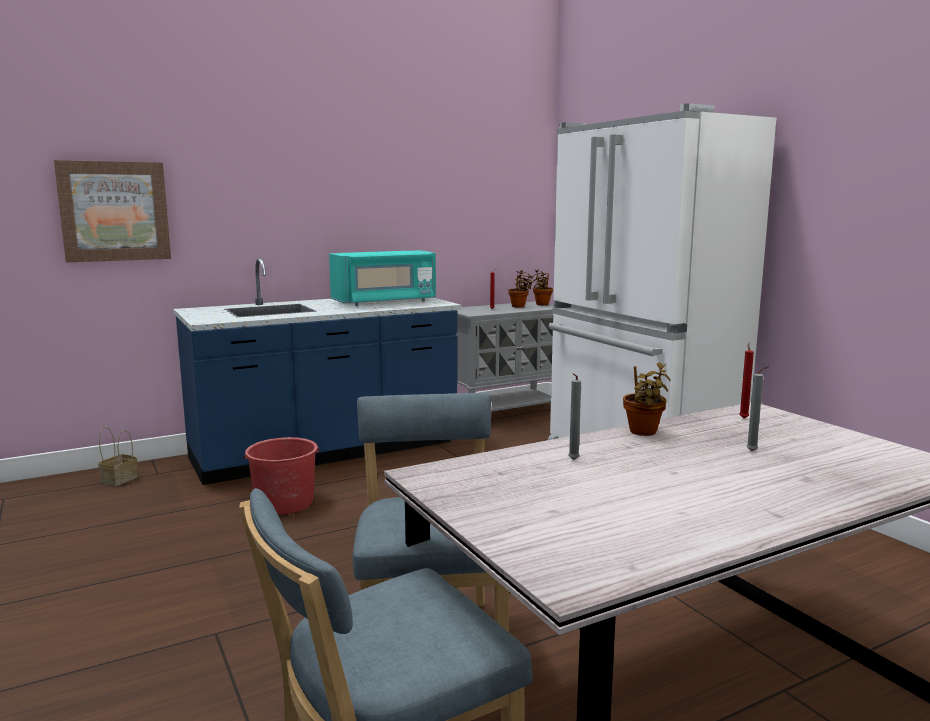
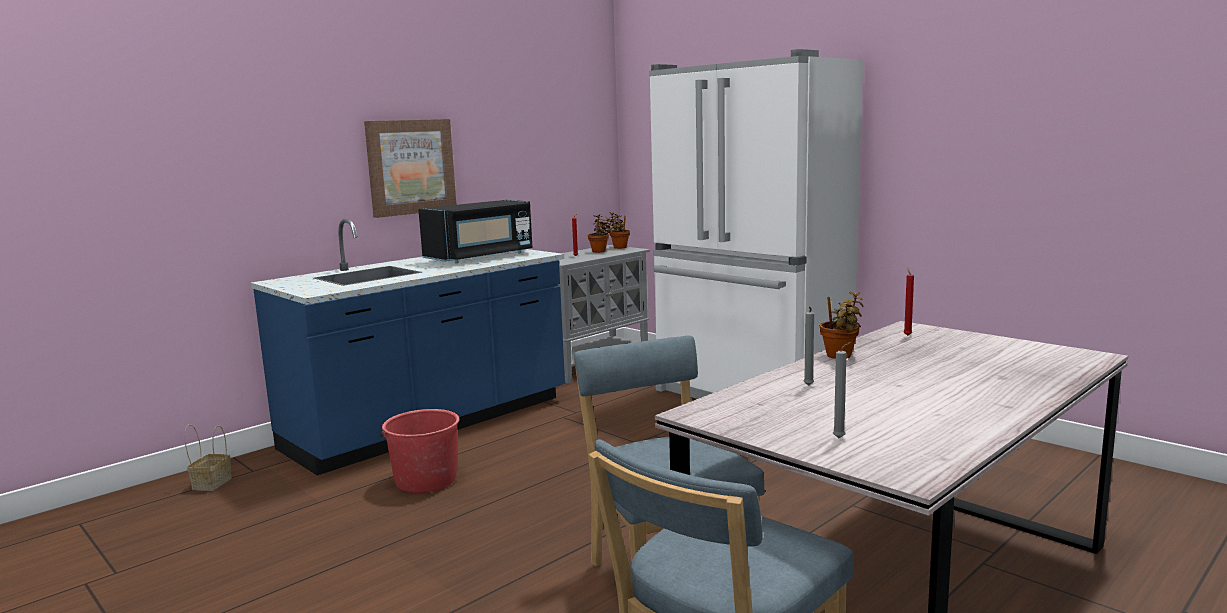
camera: 15 degrees left, 0 degrees up
picture [54,160,171,262] -> picture moved to [364,119,456,218]
turquoise microwave [329,250,436,306] -> black microwave [418,200,533,263]
grey candle [746,366,769,452] -> grey candle moved to [833,341,852,438]

